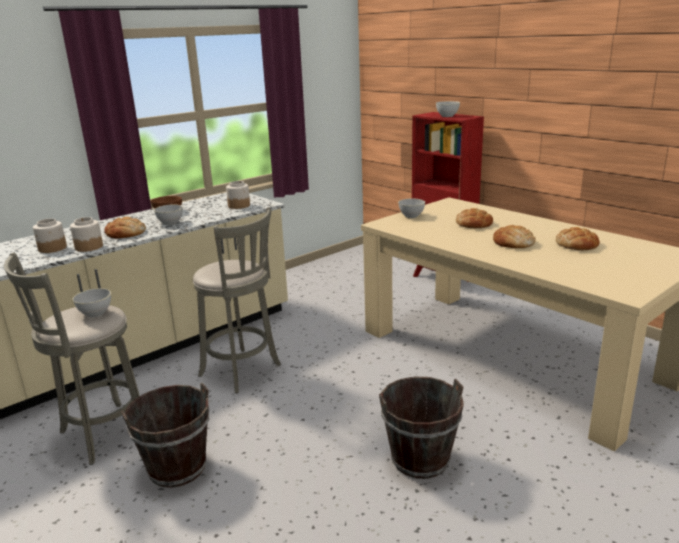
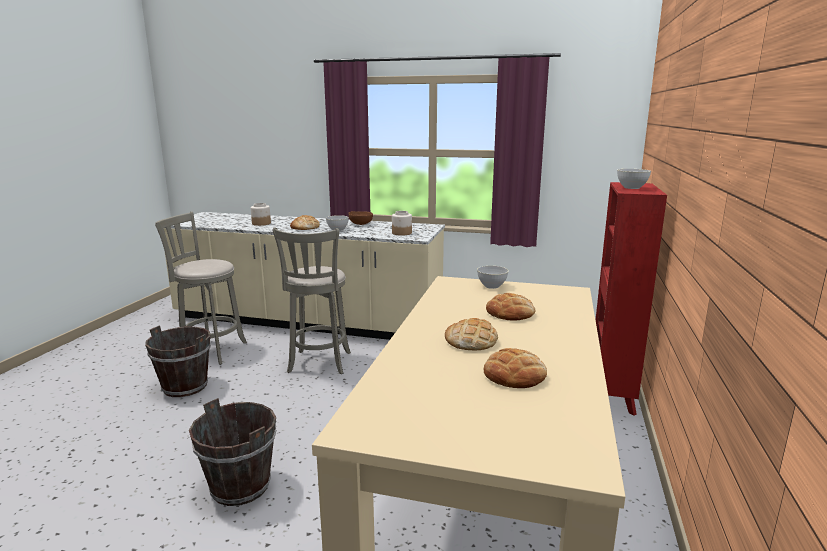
camera: 55 degrees right, 5 degrees down
jar [70,217,103,252] -> none
grey bowl [73,288,111,317] -> none

